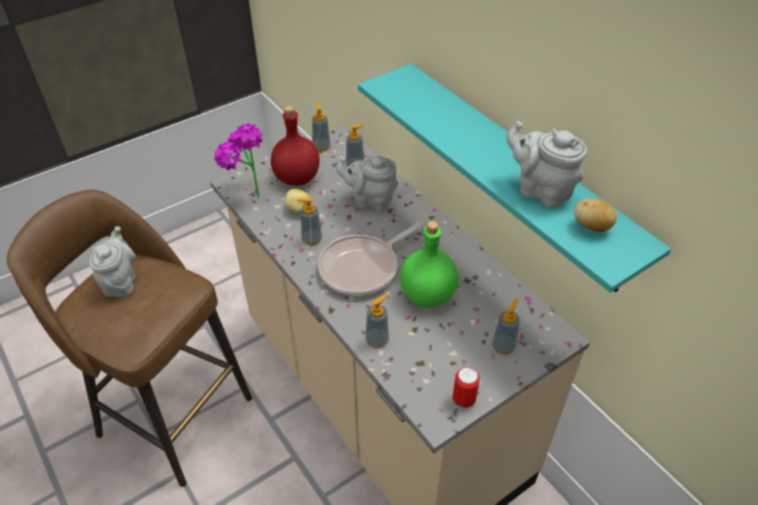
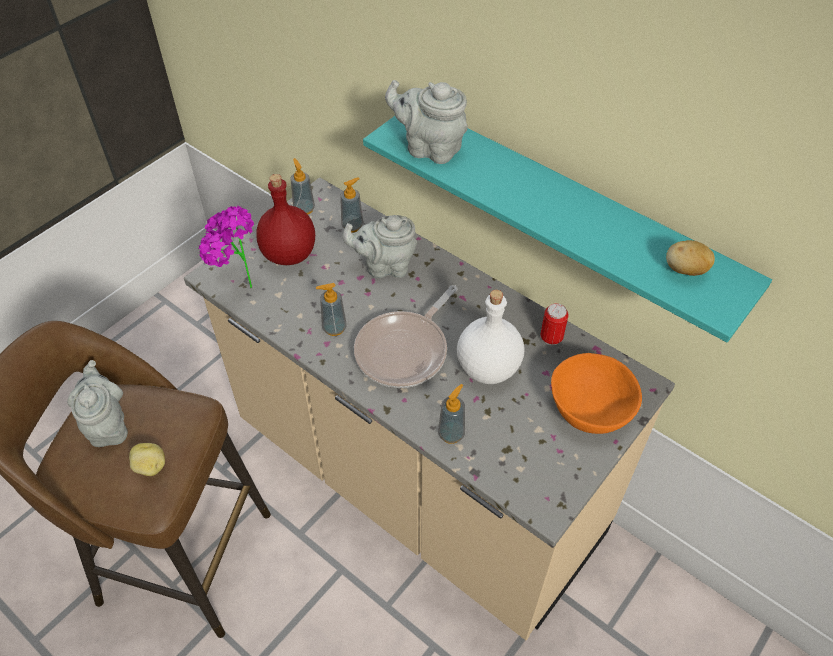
camera: 15 degrees left, 5 degrees up
potato [285,189,310,214] -> potato moved to [129,443,165,476]
green bottle [400,221,458,308] -> white bottle [457,290,524,384]
can [453,367,480,408] -> can moved to [540,303,569,346]
soap dispenser [492,299,520,355] -> orange bowl [551,353,642,434]
grey teapot [506,121,587,208] -> grey teapot moved to [385,80,468,164]

